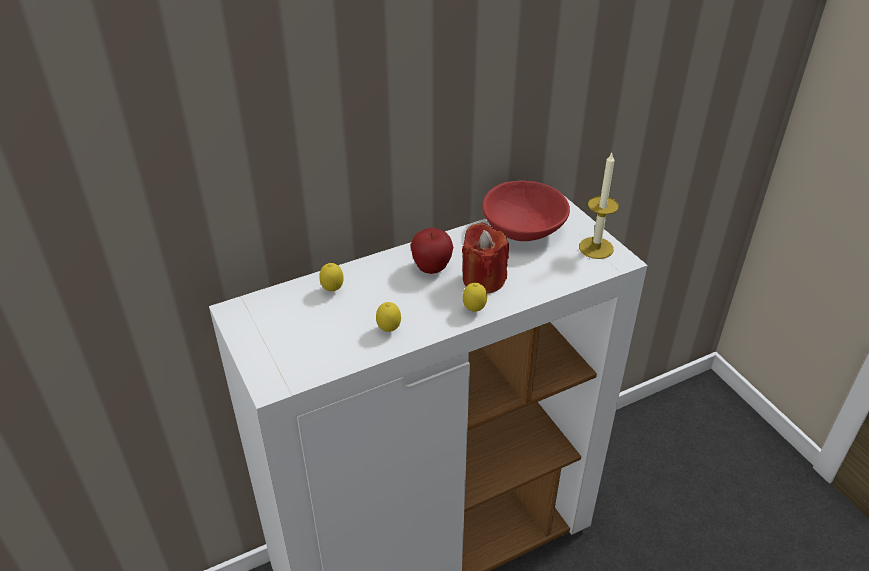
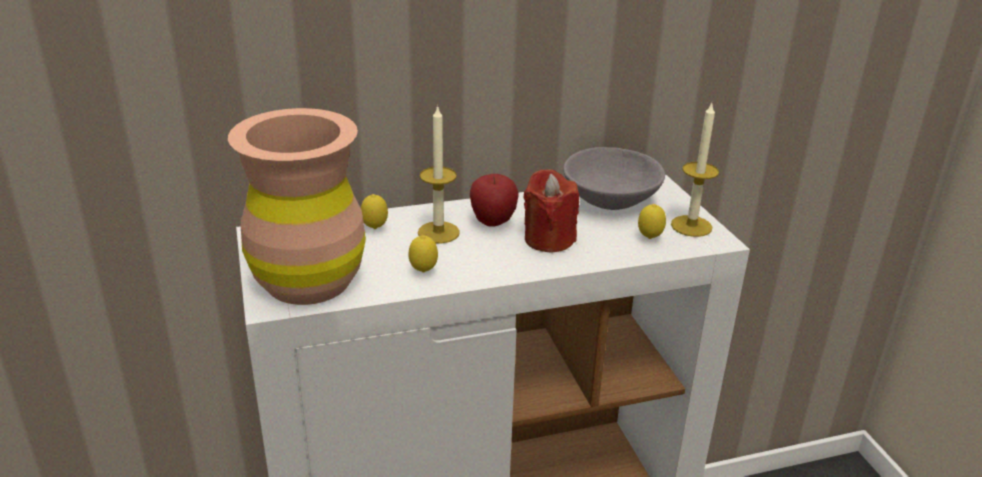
camera: 10 degrees right, 10 degrees down
lemon [463,283,487,312] -> lemon moved to [638,204,666,239]
red bowl [482,180,570,241] -> grey bowl [563,147,665,210]
none -> brown vase [228,108,366,305]
none -> candle [418,105,460,244]

